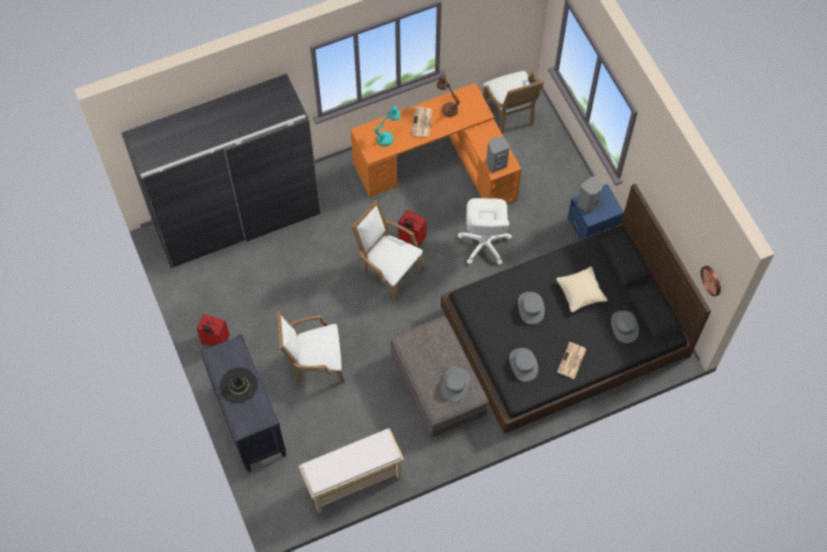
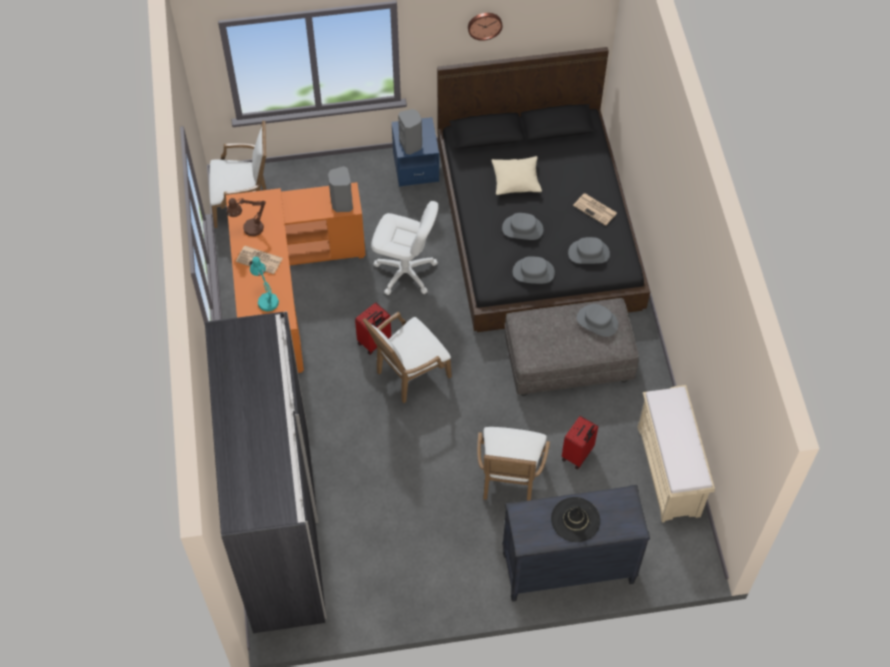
camera: 75 degrees left, 5 degrees down
red suitcase [197,314,230,346] -> red suitcase moved to [562,416,598,469]
grey hat [611,310,639,343] -> grey hat moved to [513,256,555,284]
wall clock [701,266,721,297] -> wall clock moved to [468,13,503,41]

